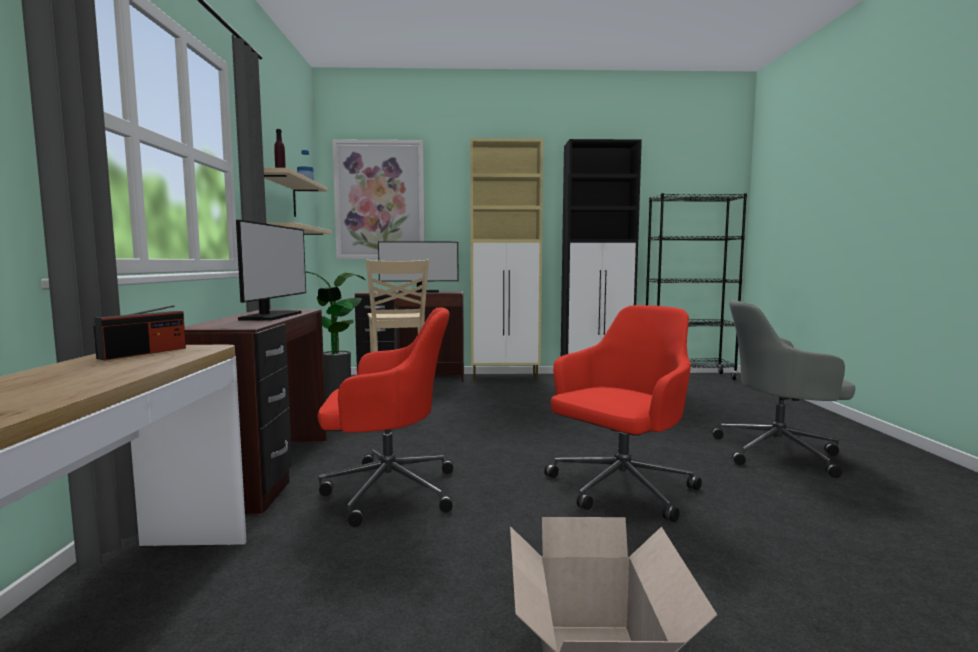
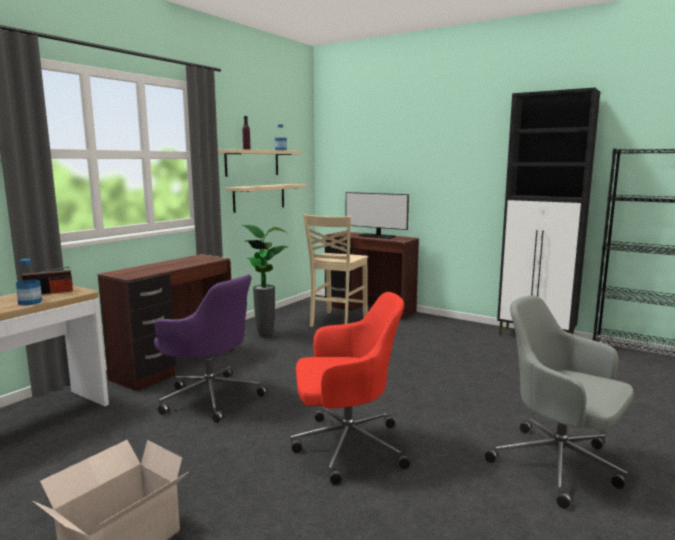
camera: 35 degrees right, 5 degrees up
monitor [236,220,306,321] -> none
red office chair [318,308,453,527] -> purple office chair [154,274,268,423]
picture [332,139,425,259] -> none
beige cabinet [470,138,543,380] -> none
none -> bottle [16,259,42,306]

